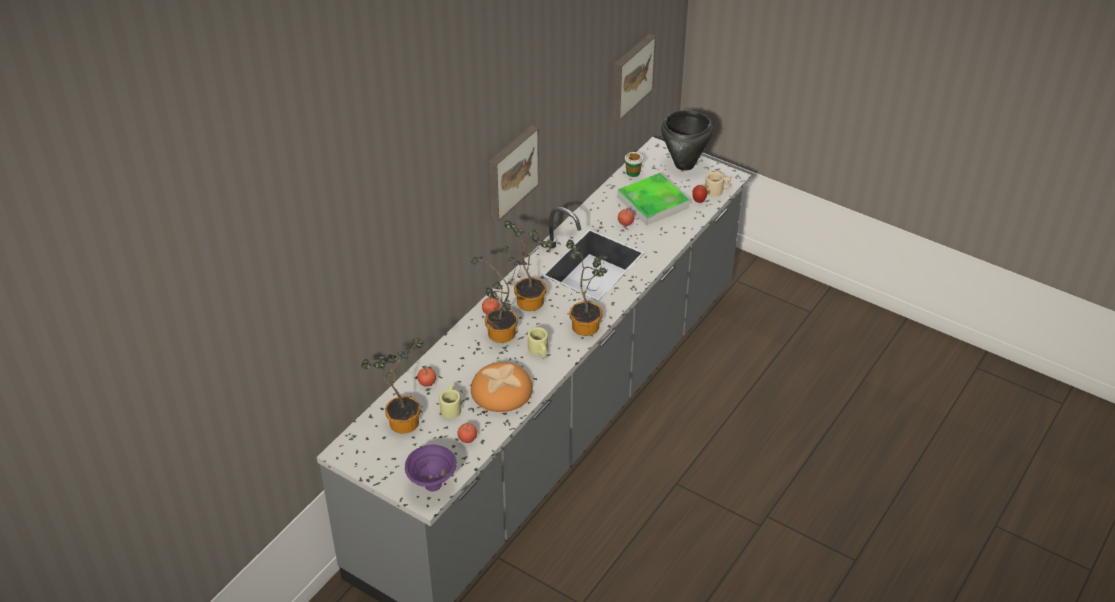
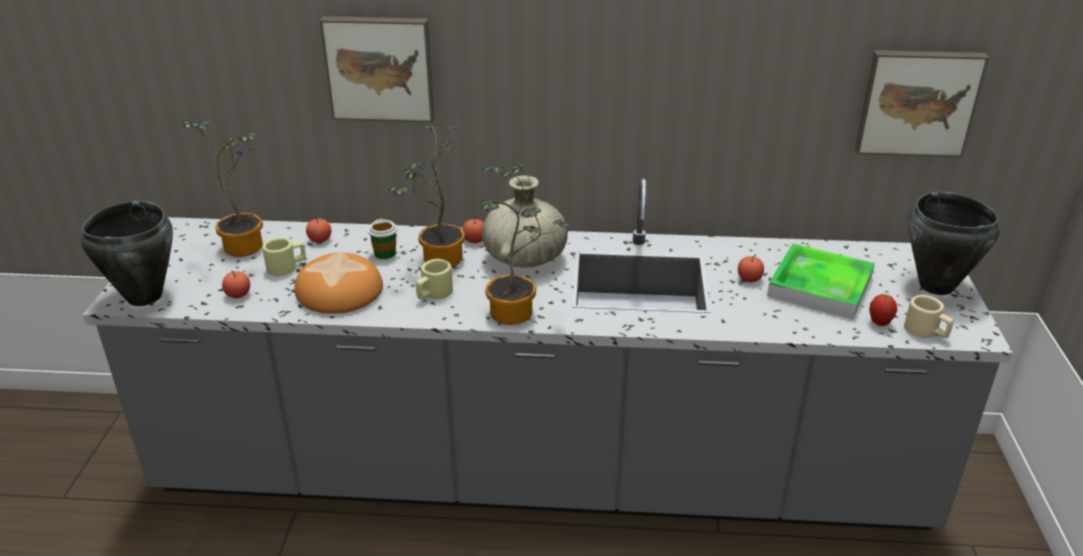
camera: 60 degrees right, 10 degrees down
purple bowl [405,445,457,492] -> black cooking pot [81,201,173,306]
picture [489,125,539,221] -> picture moved to [320,16,434,122]
potted plant [504,220,554,311] -> beige vase [482,176,568,268]
cup [625,152,643,177] -> cup moved to [368,219,398,259]

